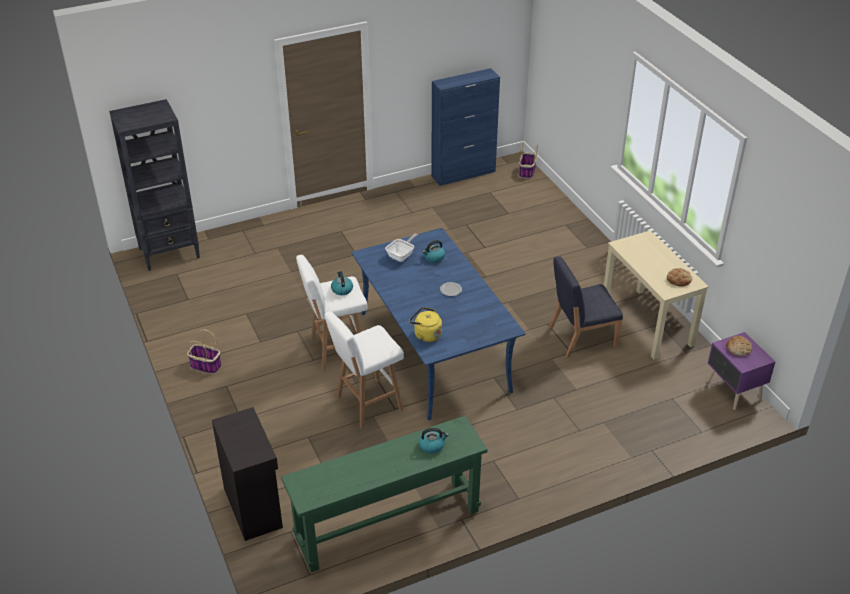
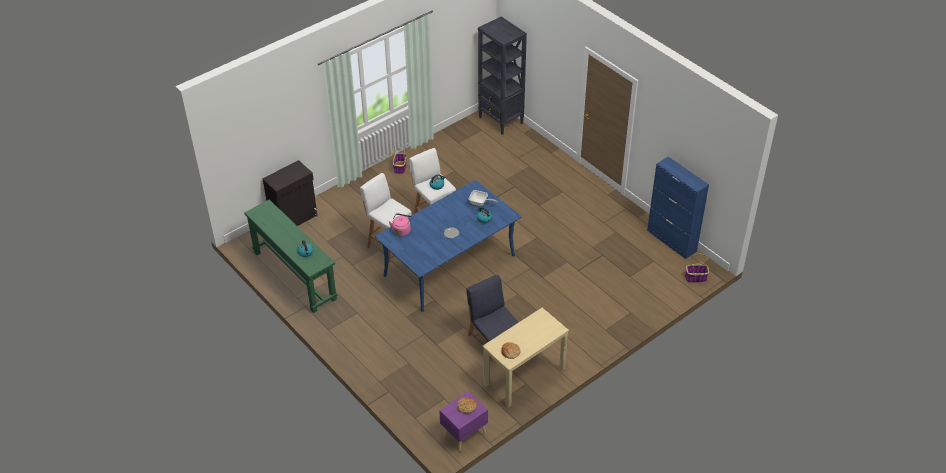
camera: 75 degrees right, 5 degrees up
yellow kettle [409,307,442,342] -> pink kettle [388,213,412,237]

